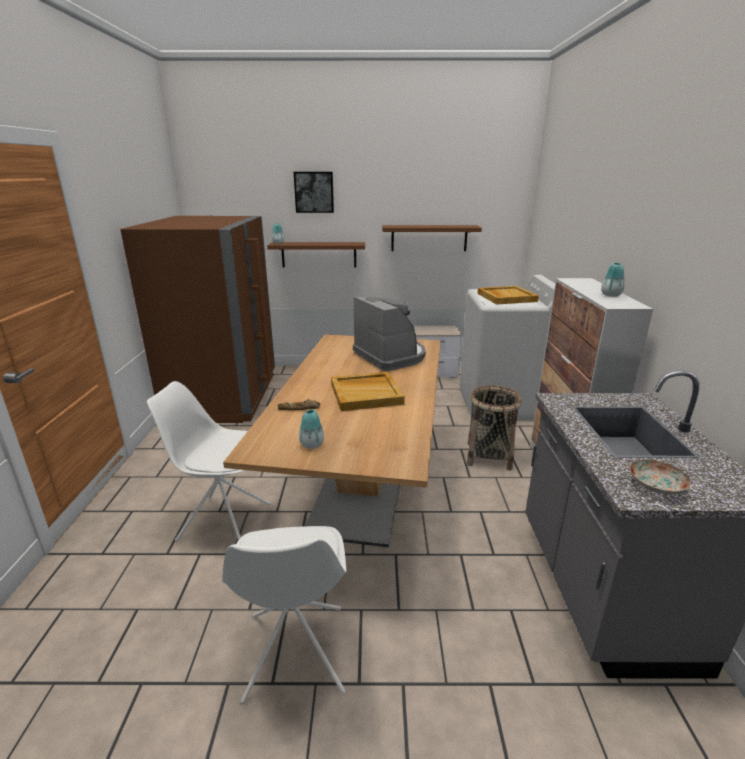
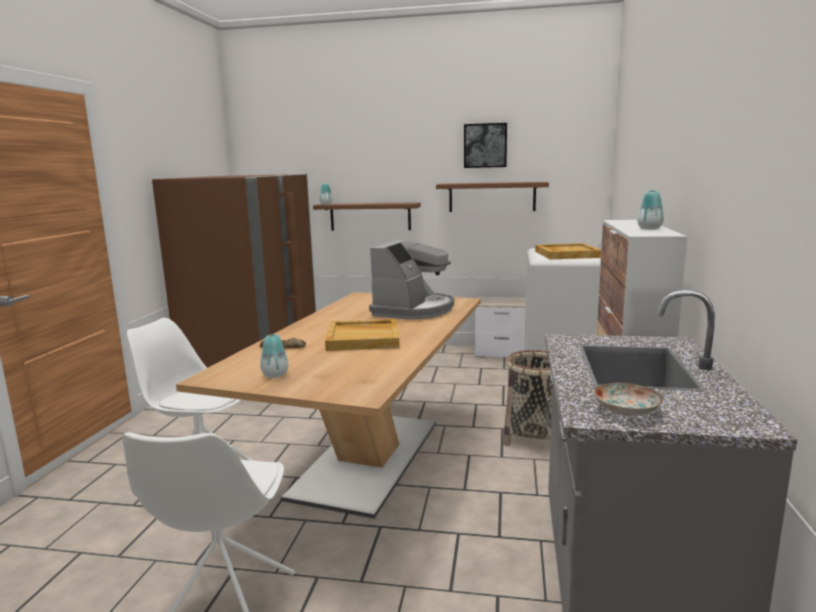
camera: 10 degrees right, 10 degrees down
picture [294,172,334,213] -> picture moved to [464,123,507,168]
coffee machine [353,296,426,371] -> coffee machine turned 45 degrees clockwise [369,239,454,319]

